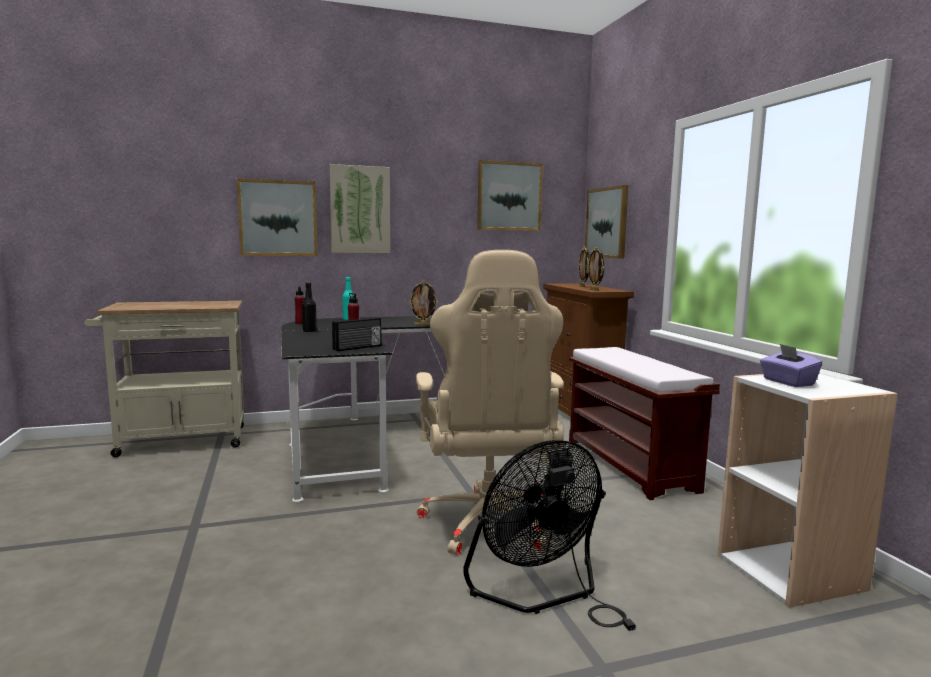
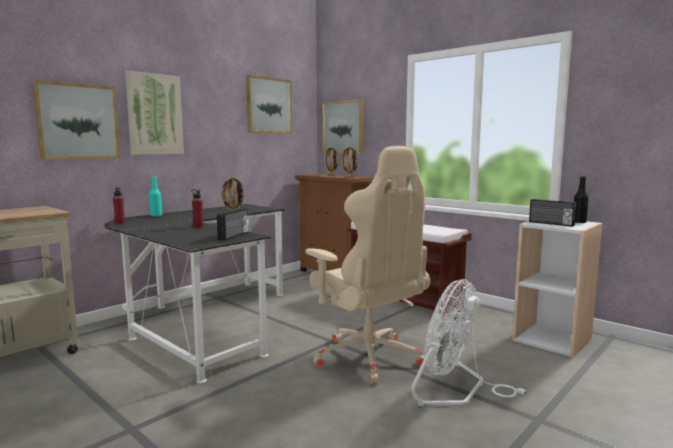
camera: 30 degrees left, 0 degrees up
black bottle [302,282,317,332] -> black bottle moved to [574,176,589,223]
black fan [463,440,636,631] -> white fan [412,279,527,406]
purple tissue box [760,344,823,387] -> radio [529,199,577,227]

